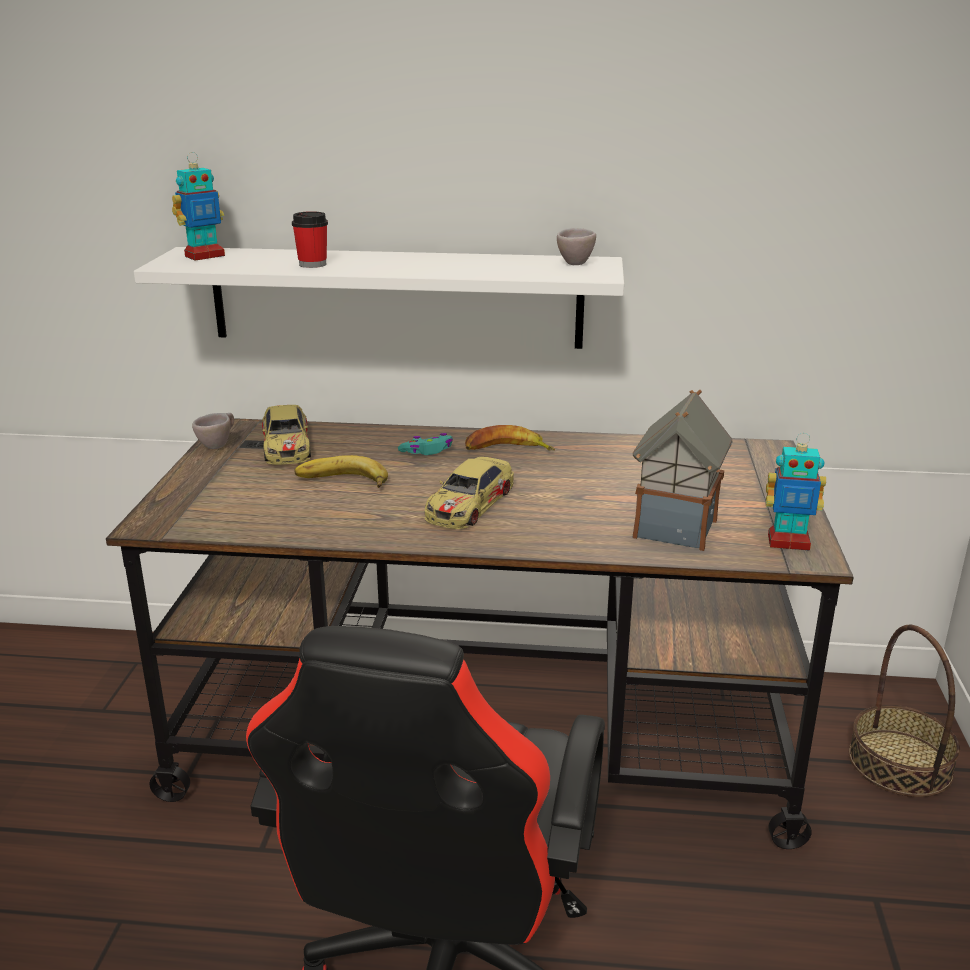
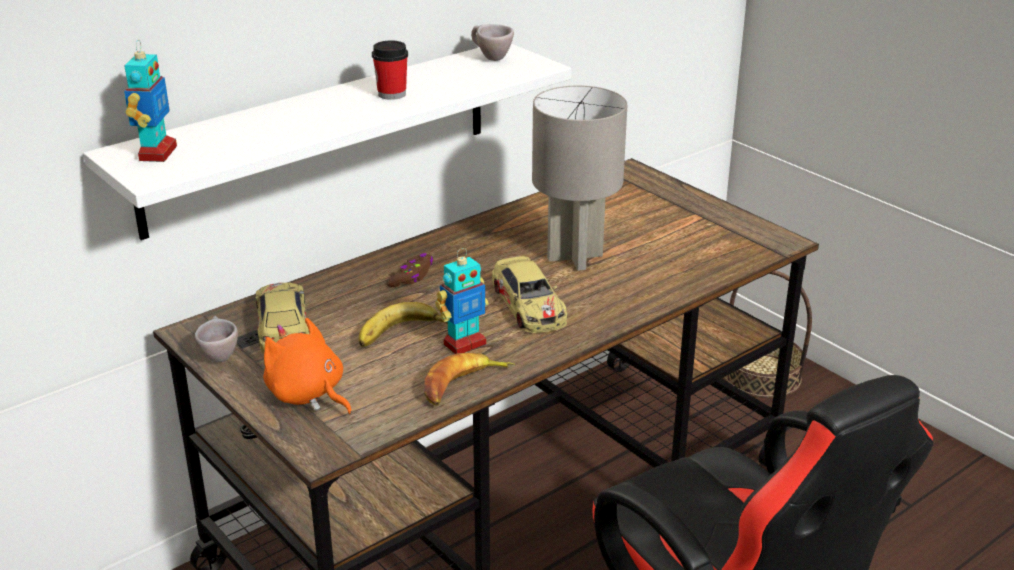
camera: 45 degrees left, 5 degrees up
toy car [262,405,311,465] -> toy car turned 135 degrees counterclockwise [255,283,309,354]
cup [292,211,328,268] -> cup moved to [372,40,408,100]
turquoise game controller [398,433,453,455] -> brown game controller [387,253,433,287]
banana [465,425,555,451] -> banana moved to [424,353,516,405]
toy house [632,390,732,551] -> none
toy robot [766,433,826,551] -> toy robot moved to [435,248,489,354]
none -> orange plush toy [263,318,352,414]
none -> grey table lamp [532,85,627,271]

